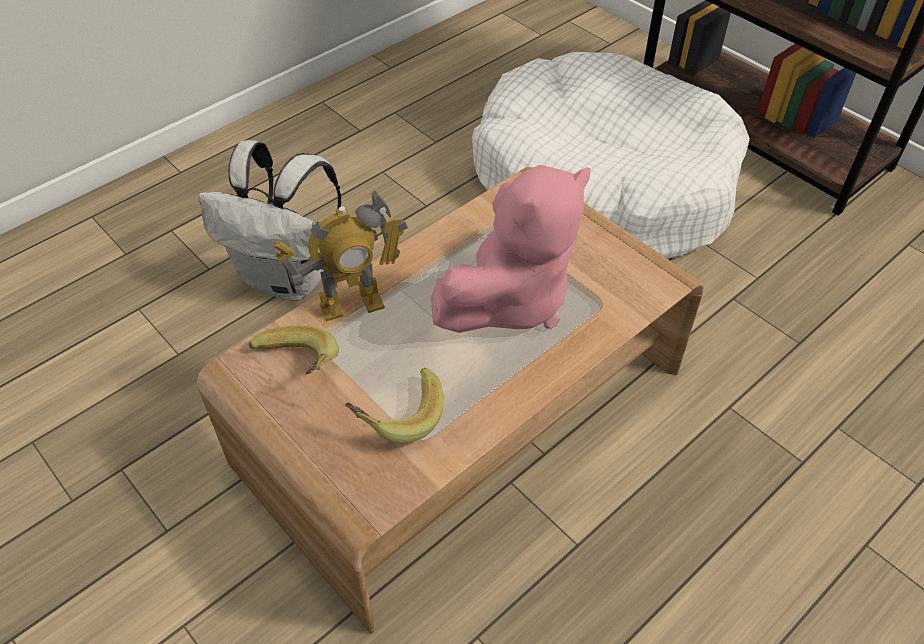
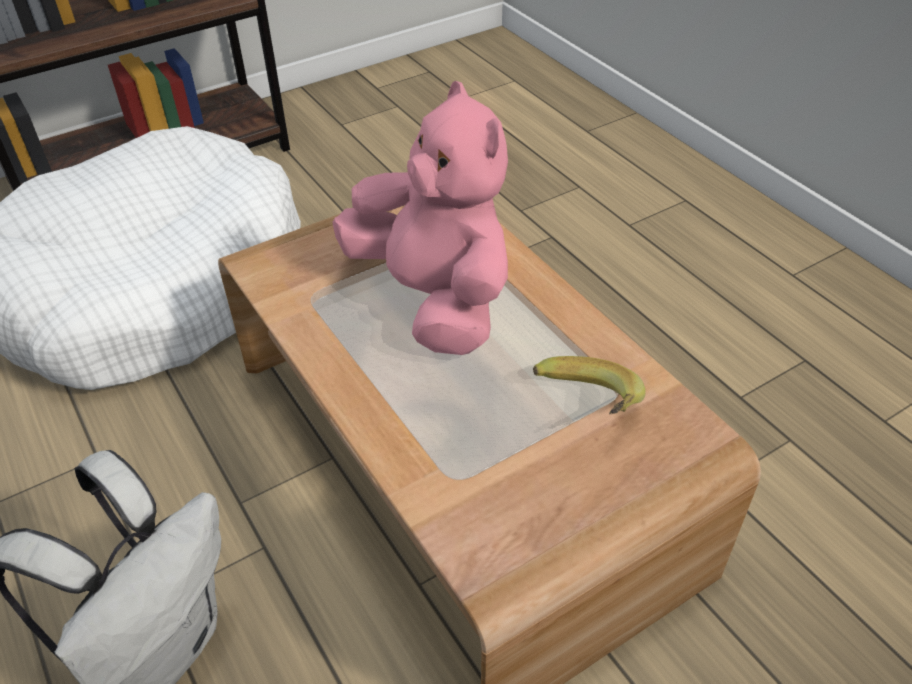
camera: 80 degrees left, 5 degrees down
banana [249,326,339,375] -> none
toy robot [273,189,408,321] -> none

